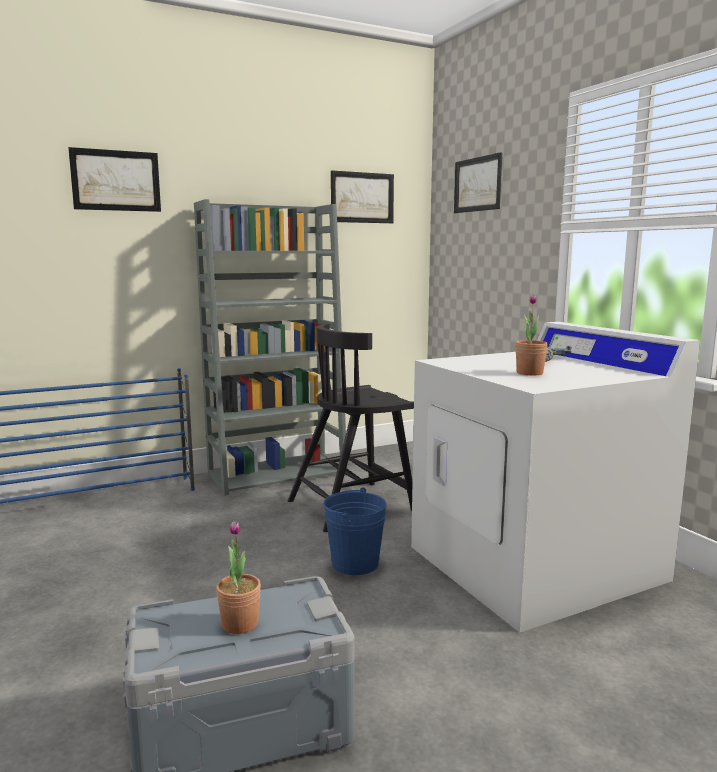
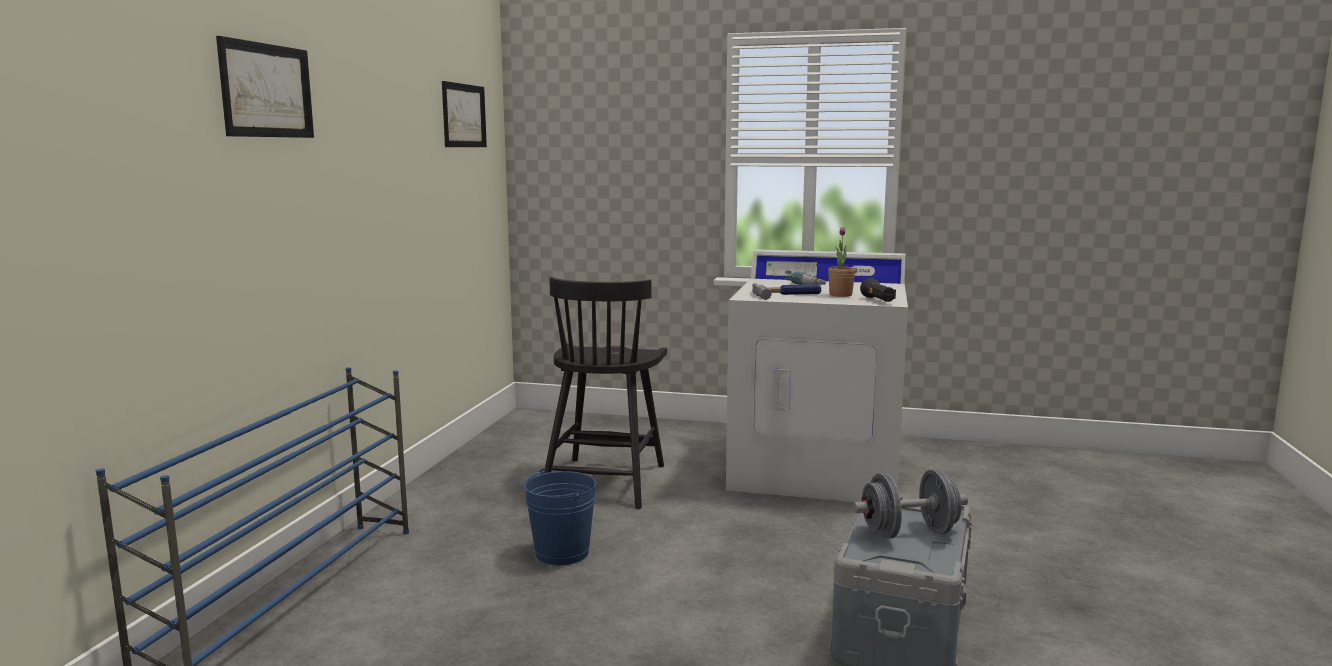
camera: 50 degrees left, 0 degrees up
grey bookcase [194,199,347,496] -> none
potted plant [216,521,261,634] -> grey dumbbell [853,469,968,539]
blue bucket [323,487,387,575] -> blue bucket moved to [524,468,596,565]
picture [454,152,502,213] -> none
none -> hammer [752,283,821,300]
none -> black flashlight [860,278,896,302]

